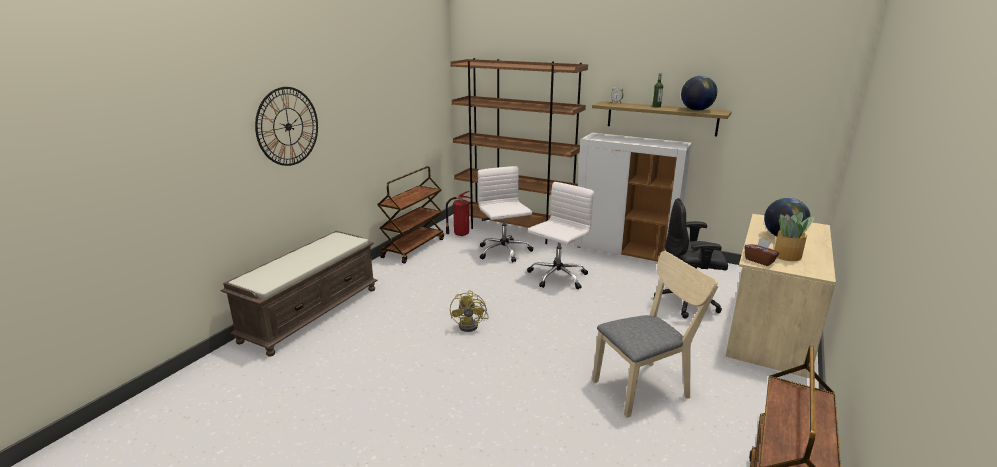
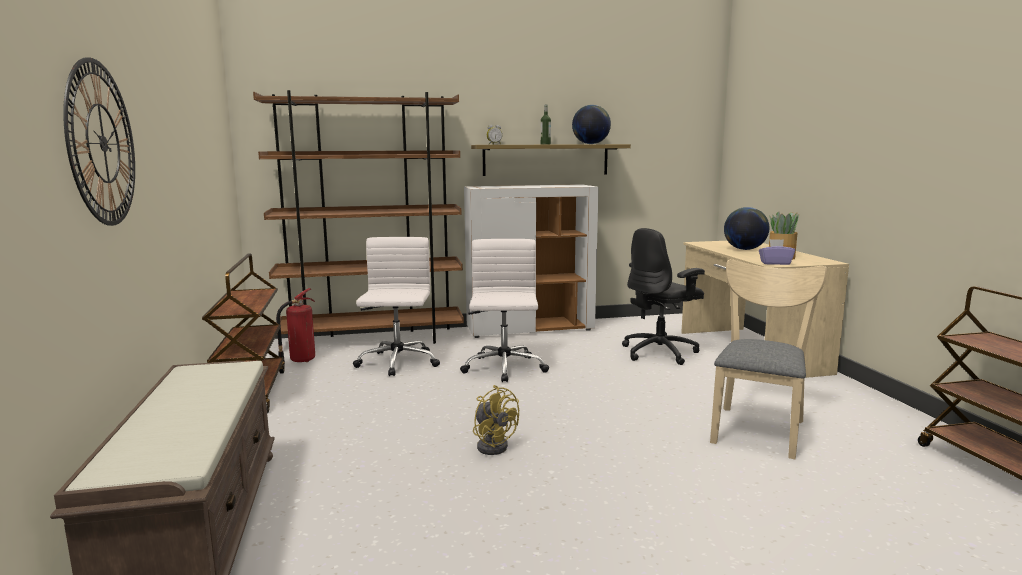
camera: 40 degrees left, 10 degrees down
white office chair [478,166,533,262] -> white office chair turned 60 degrees clockwise [353,237,440,376]
brown tissue box [744,238,779,266] -> purple tissue box [759,239,795,265]

